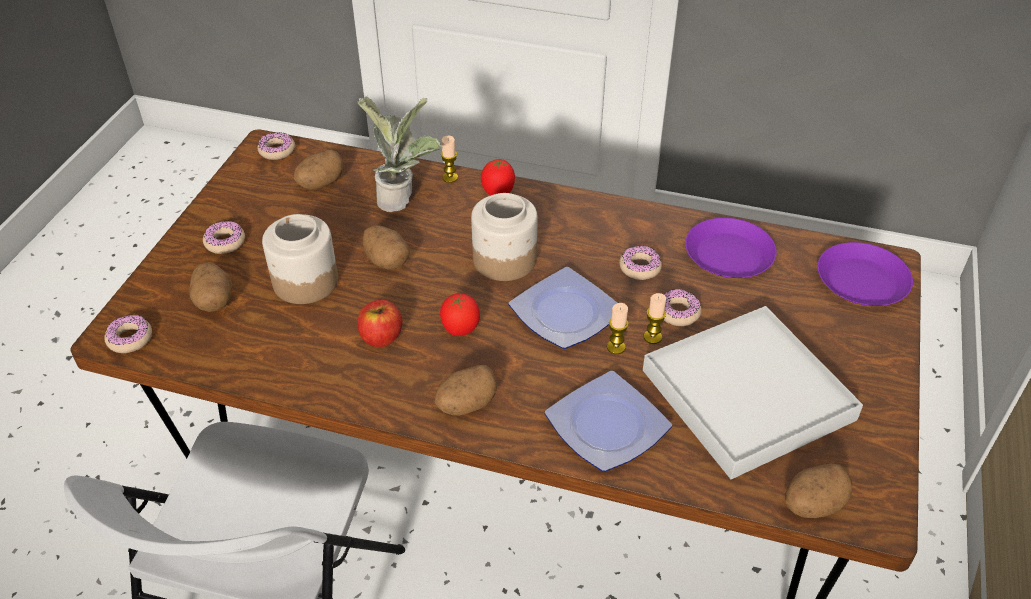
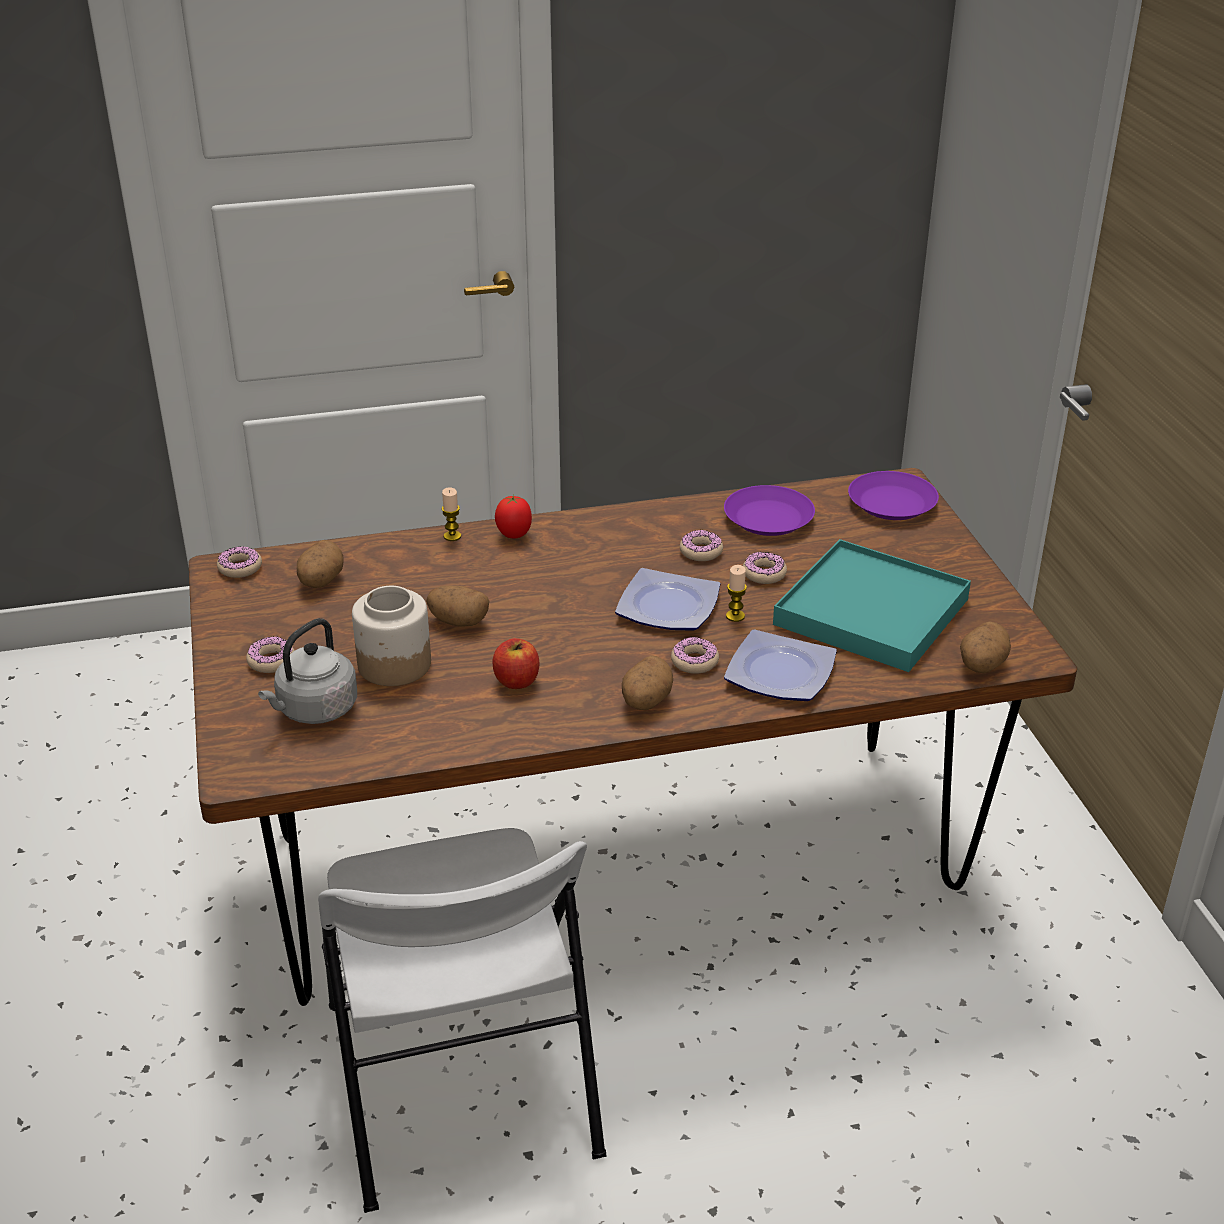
camera: 30 degrees left, 10 degrees down
donut [104,315,152,353] -> donut moved to [671,637,719,674]
potato [189,262,232,312] -> grey kettle [258,618,357,724]
potted plant [357,94,443,212] -> none
tomato [440,293,480,336] -> none
jar [471,193,538,281] -> none
white tray [643,306,863,479] -> turquoise tray [773,539,971,672]
candle [644,293,666,344] -> none

